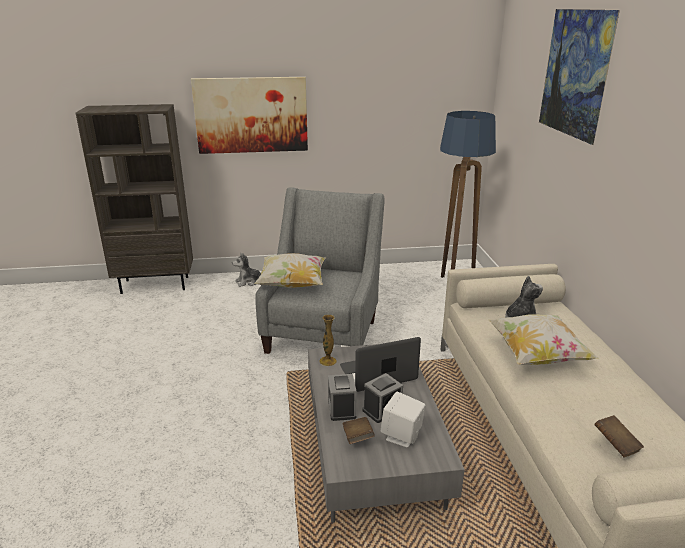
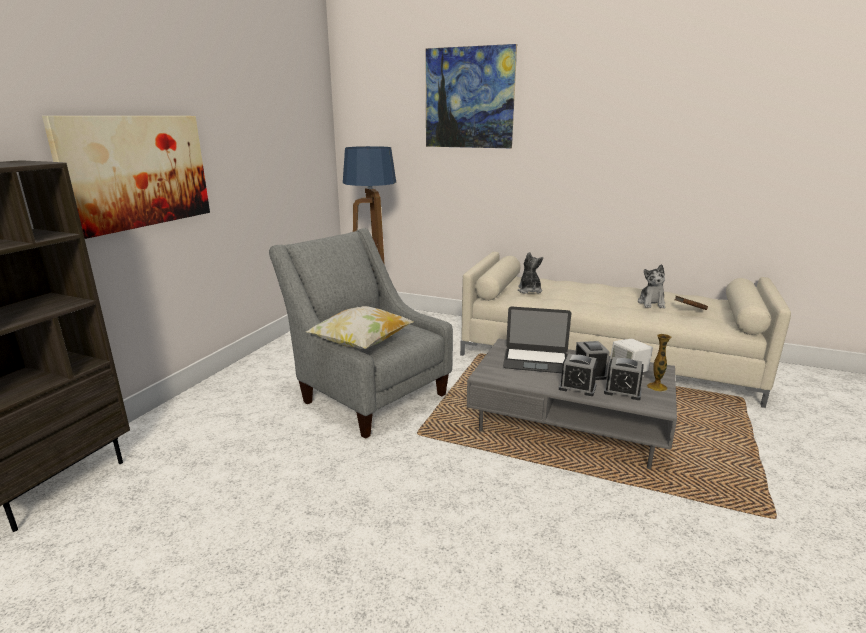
camera: 60 degrees left, 5 degrees down
plush toy [232,253,262,287] -> plush toy moved to [638,264,665,309]
vase [319,315,337,366] -> vase moved to [647,334,671,392]
laptop [340,337,421,392] -> laptop turned 90 degrees counterclockwise [503,307,571,373]
brown book [342,417,375,444] -> alarm clock [604,357,644,400]
pillow [489,314,599,365] -> none

